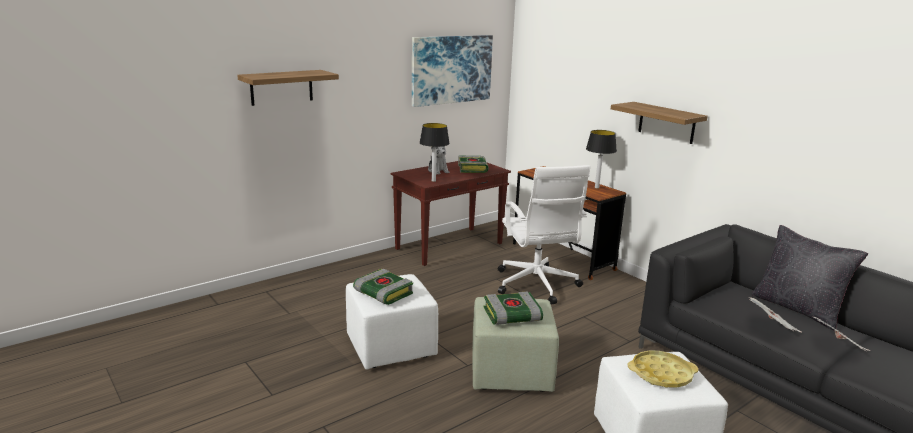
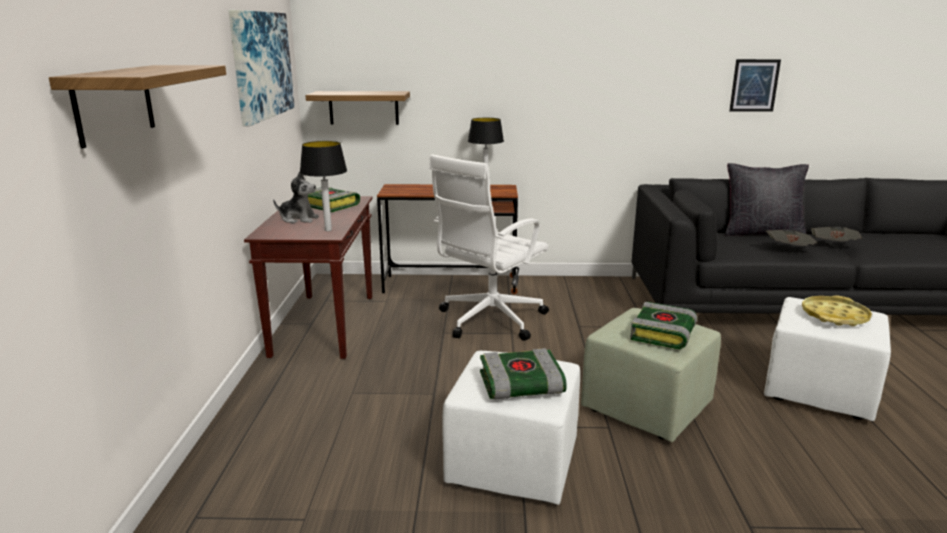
camera: 50 degrees left, 0 degrees up
white office chair [498,165,590,305] -> white office chair turned 105 degrees clockwise [429,154,549,341]
shelf [611,102,708,144] -> shelf moved to [305,91,410,125]
none -> picture [729,59,781,112]

